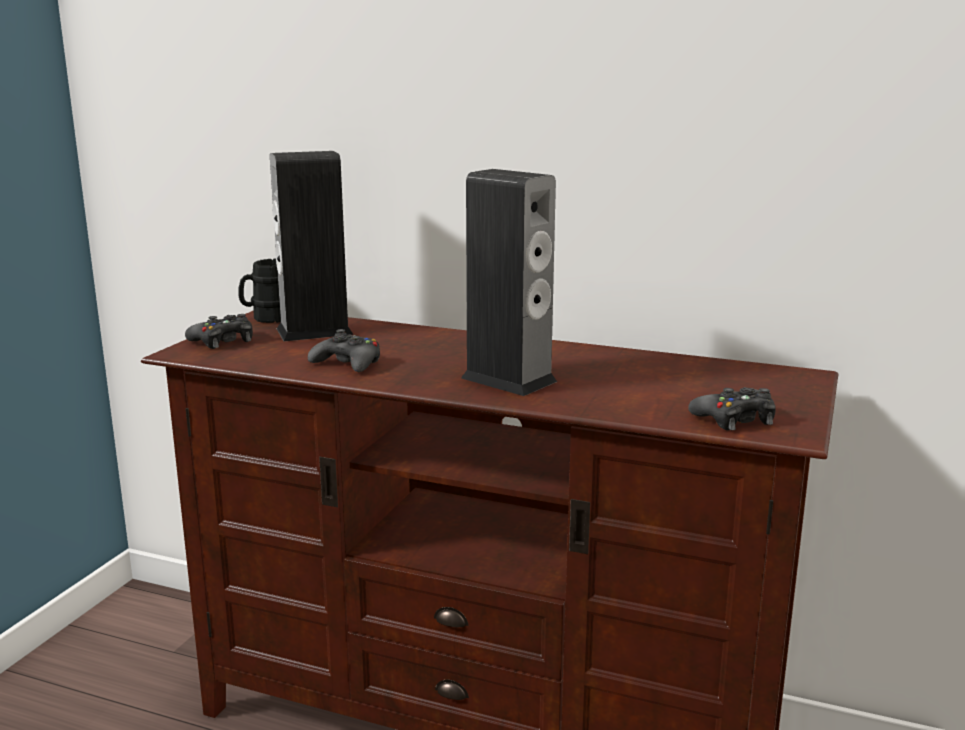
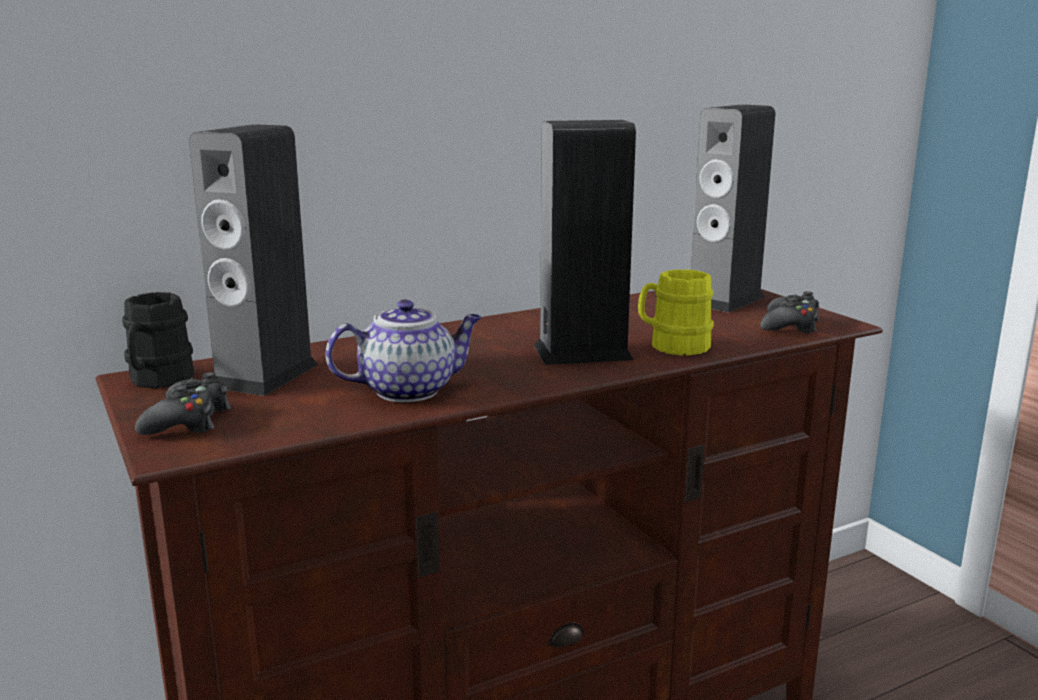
camera: 50 degrees left, 0 degrees up
black game controller [308,329,380,372] -> teapot [326,299,482,402]
none -> yellow mug [638,269,714,356]
none -> speaker [691,104,775,313]

